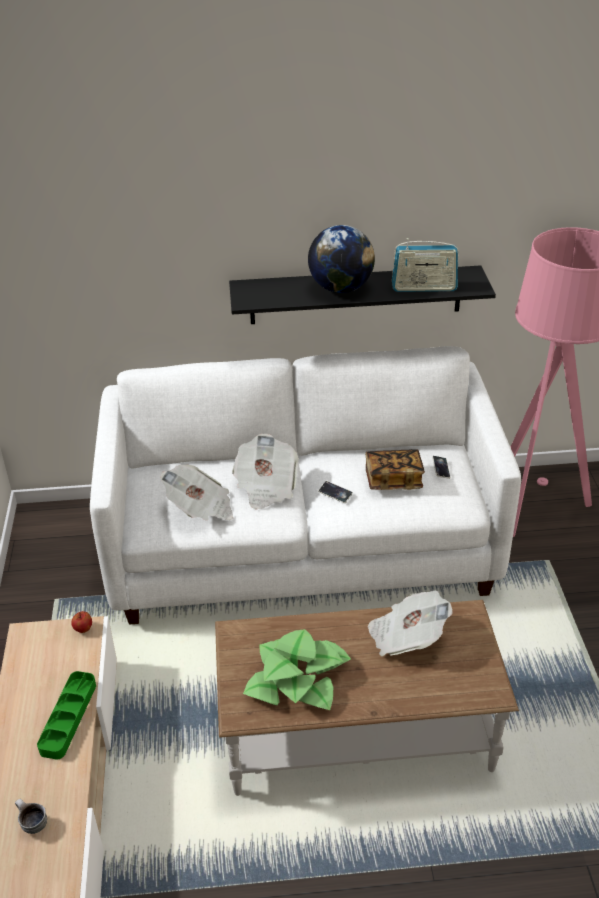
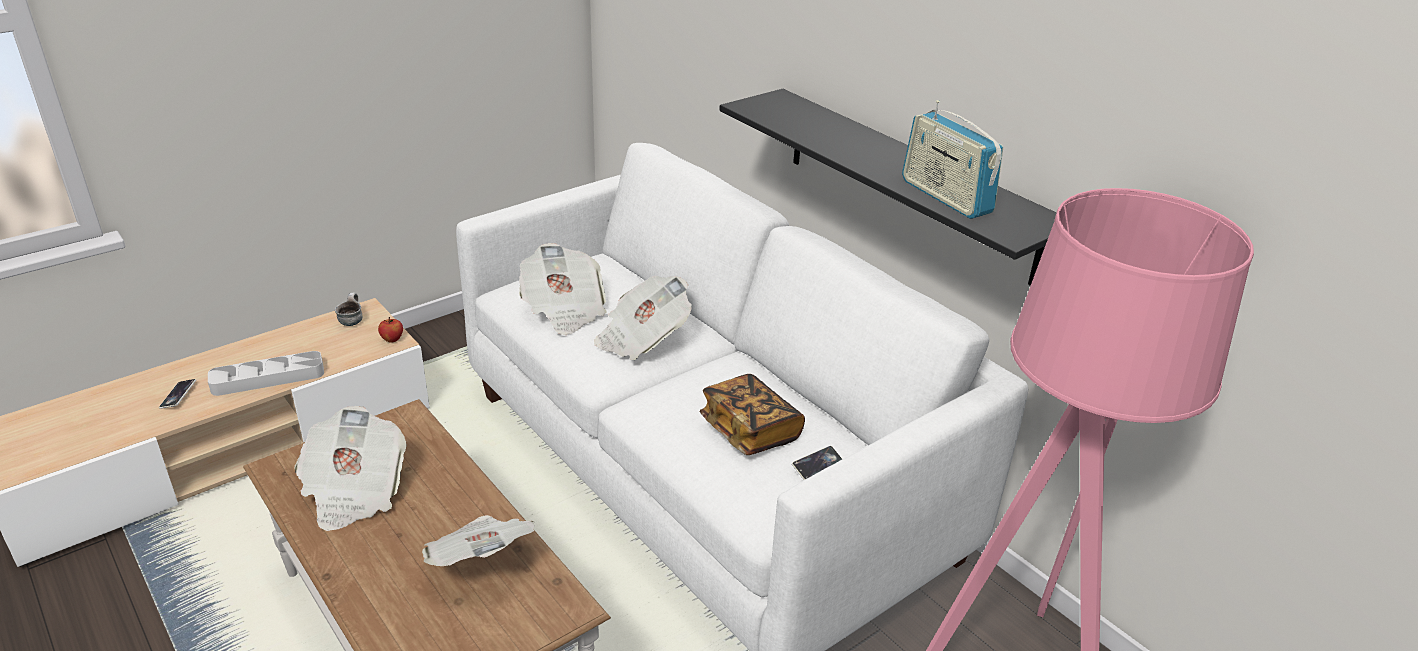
camera: 55 degrees right, 5 degrees down
mug [15,799,47,834] -> mug moved to [335,293,363,326]
green tray [37,671,96,760] -> grey tray [208,351,324,396]
potted plant [243,629,351,710] -> newspaper [294,406,407,531]
globe [308,225,375,293] -> none
phone [318,481,353,503] -> phone moved to [159,379,196,409]

